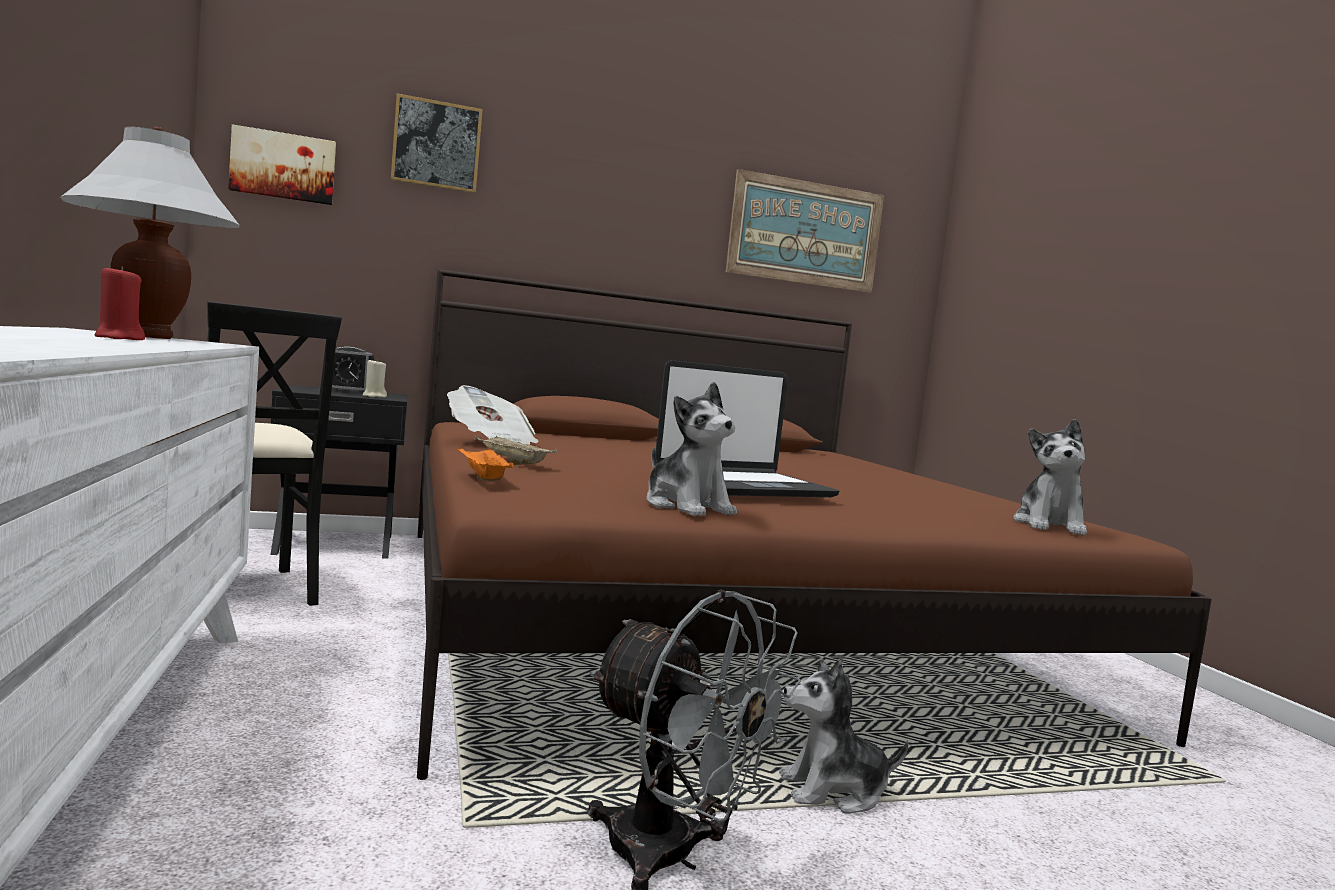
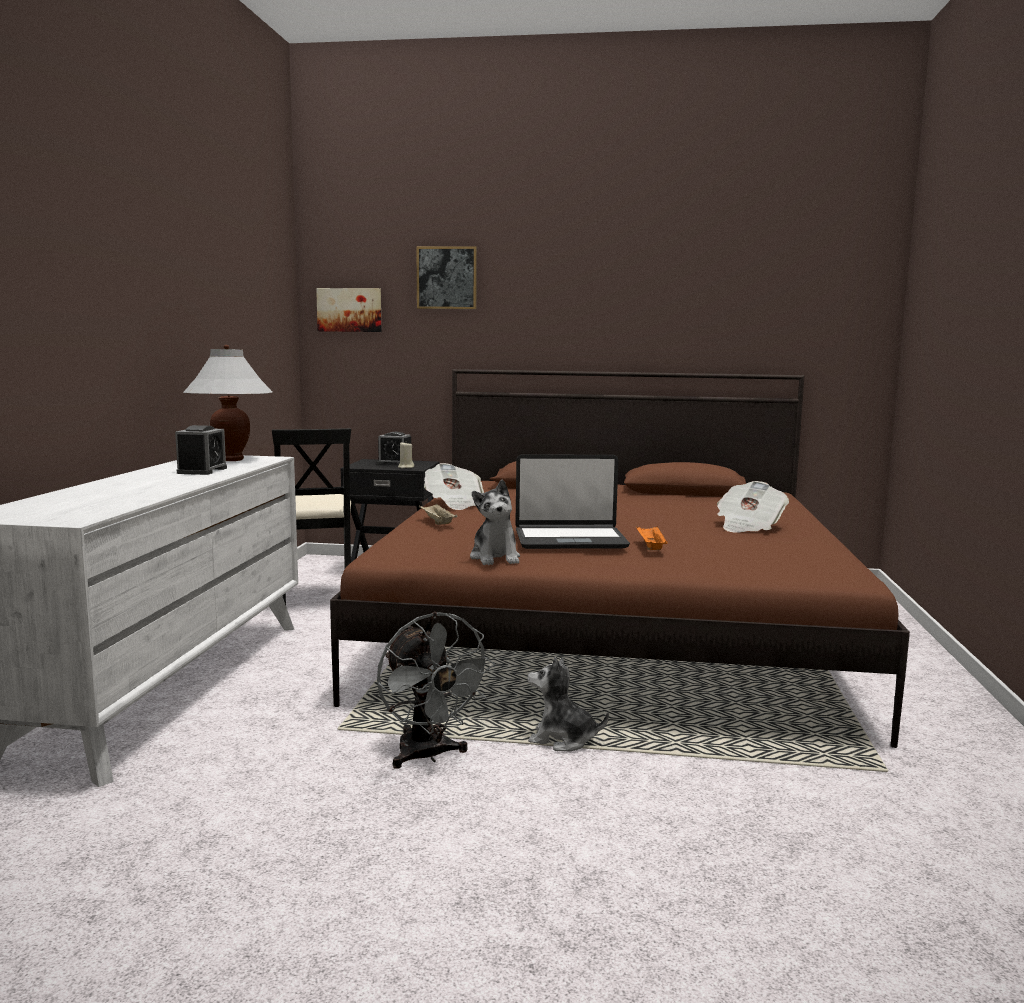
camera: 25 degrees right, 5 degrees up
red candle [95,266,145,340] -> alarm clock [175,425,227,475]
orange tray [458,448,514,481] -> orange tray moved to [636,526,668,550]
picture [726,169,884,293] -> none
plush toy [1013,419,1087,535] -> none
none -> newspaper [717,481,789,533]

